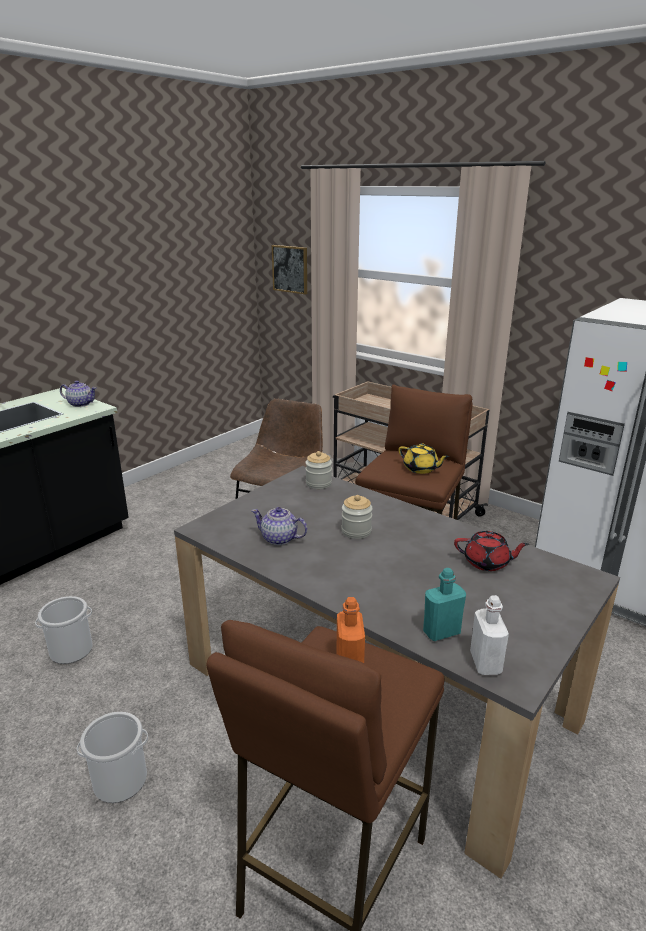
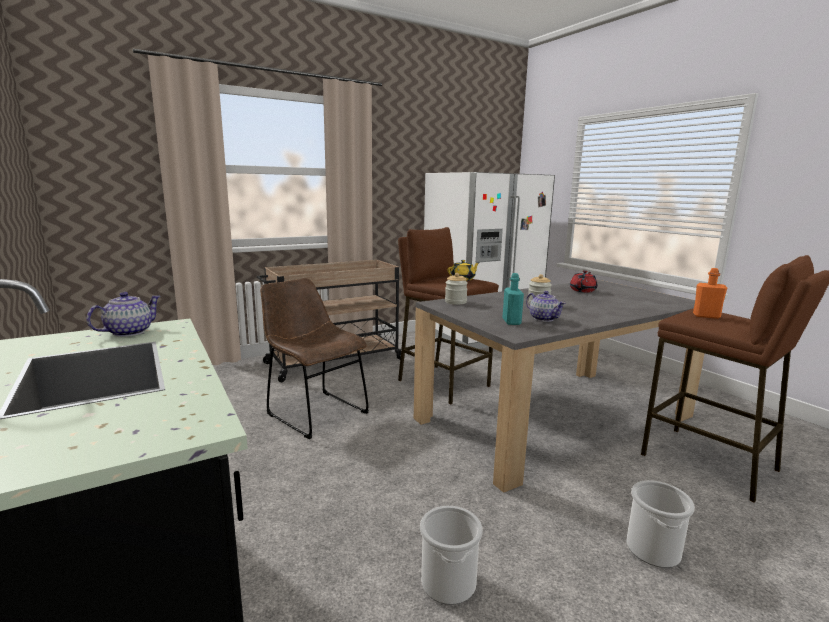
camera: 70 degrees left, 10 degrees down
teapot [251,507,308,545] -> teapot turned 75 degrees counterclockwise [526,291,566,322]
picture [272,245,307,294] -> none
turquoise bottle [423,568,466,641] -> turquoise bottle moved to [502,273,524,325]
white bottle [470,595,509,675] -> none

